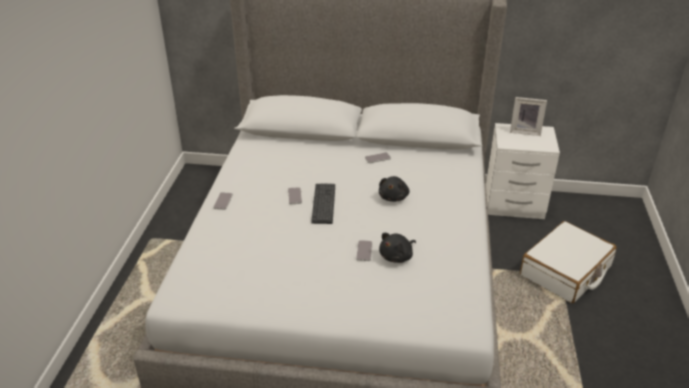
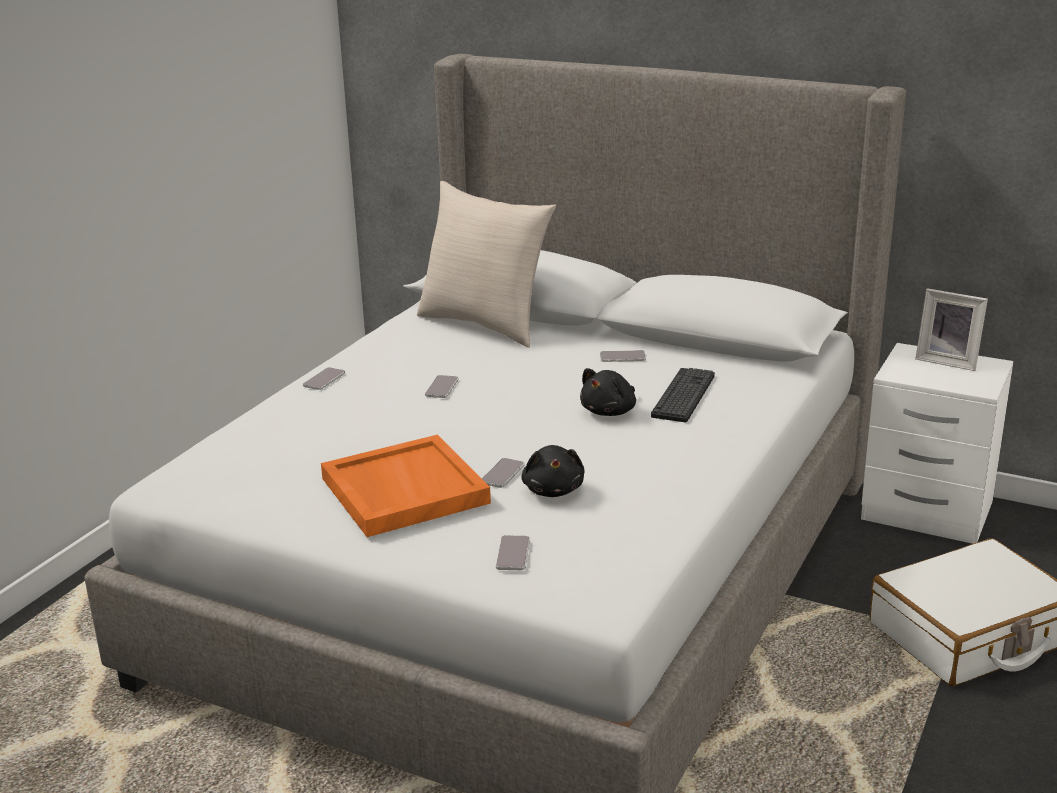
camera: 20 degrees right, 10 degrees down
keyboard [311,183,335,224] -> keyboard moved to [651,368,715,422]
black plush toy [379,233,416,263] -> black plush toy turned 75 degrees counterclockwise [521,445,585,497]
none -> orange tray [321,435,491,537]
none -> beige pillow [417,181,556,348]
none -> phone [496,535,530,570]

